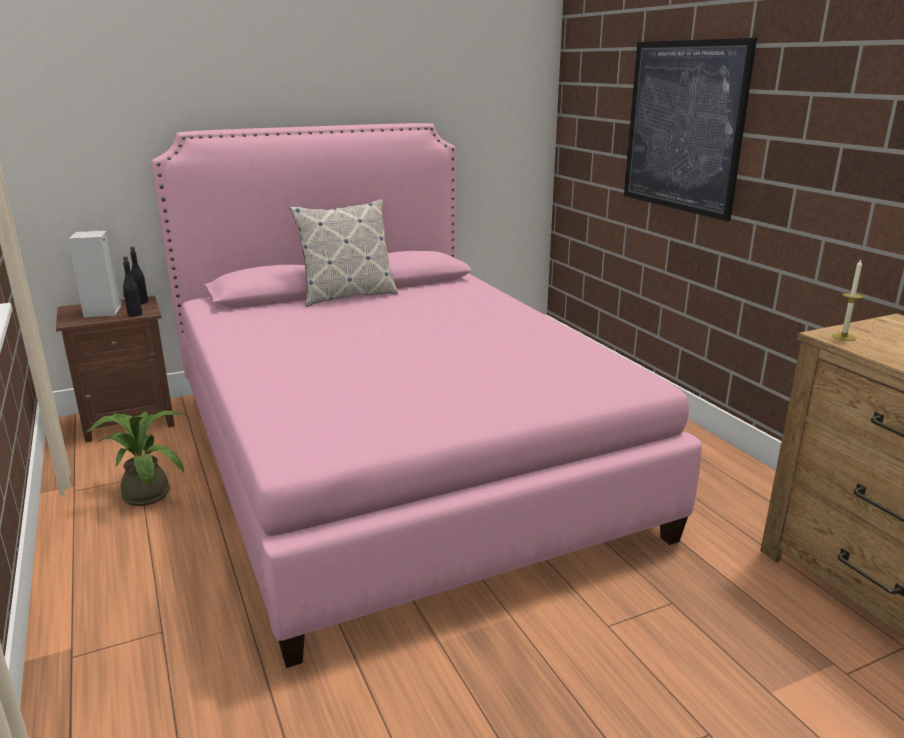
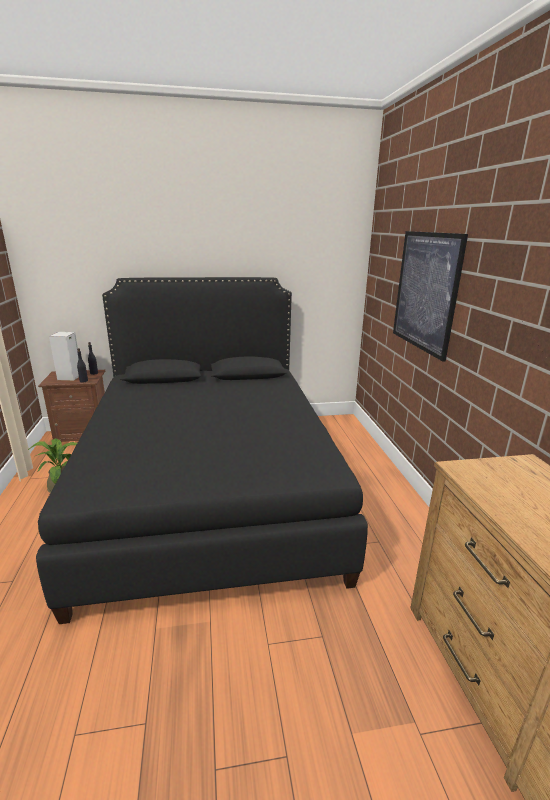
camera: 15 degrees right, 0 degrees up
pink bed [151,123,702,668] -> black bed [36,277,368,624]
pillow [290,199,398,307] -> none
candle [832,260,863,341] -> none

